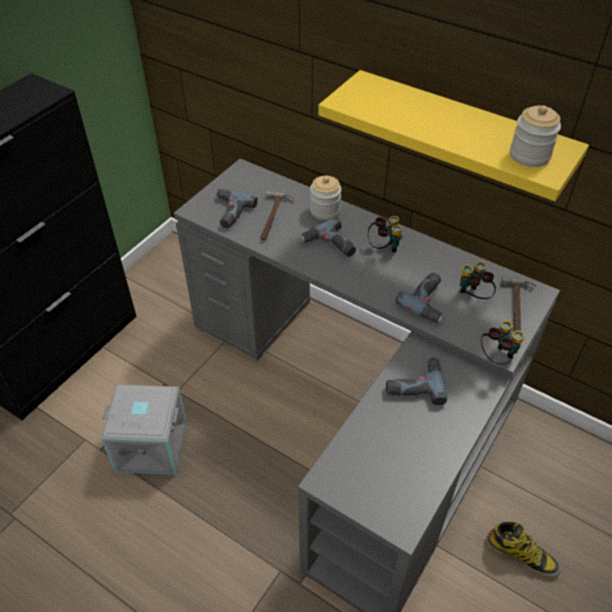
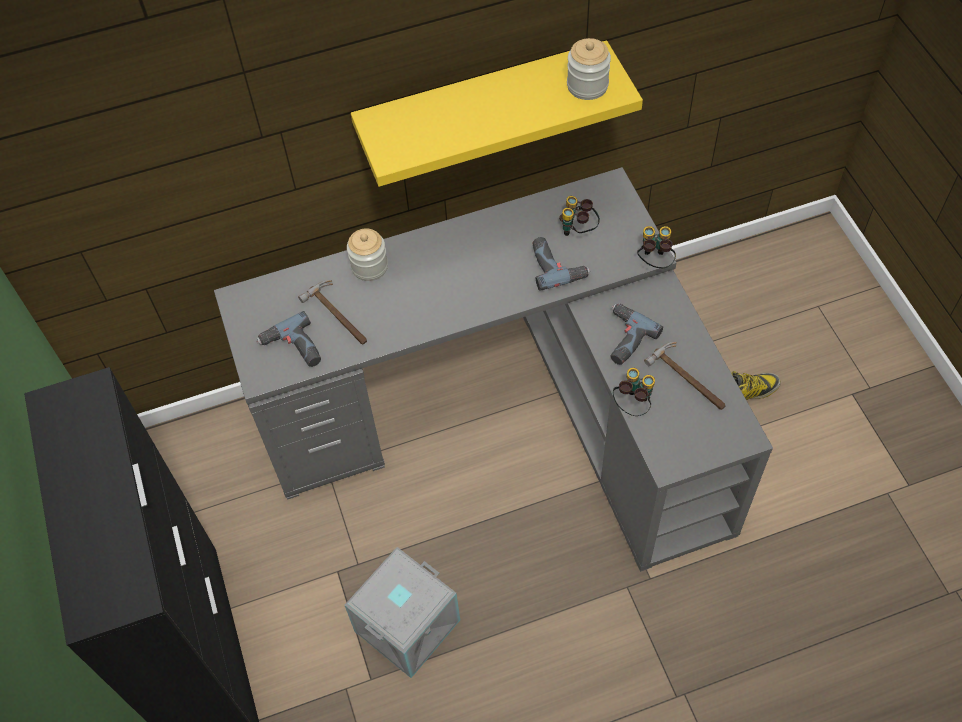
camera: 50 degrees left, 10 degrees up
power drill [300,217,356,257] -> none
binoculars [368,216,403,252] -> binoculars moved to [613,368,655,416]
hammer [501,277,536,331] -> hammer moved to [644,342,726,410]

